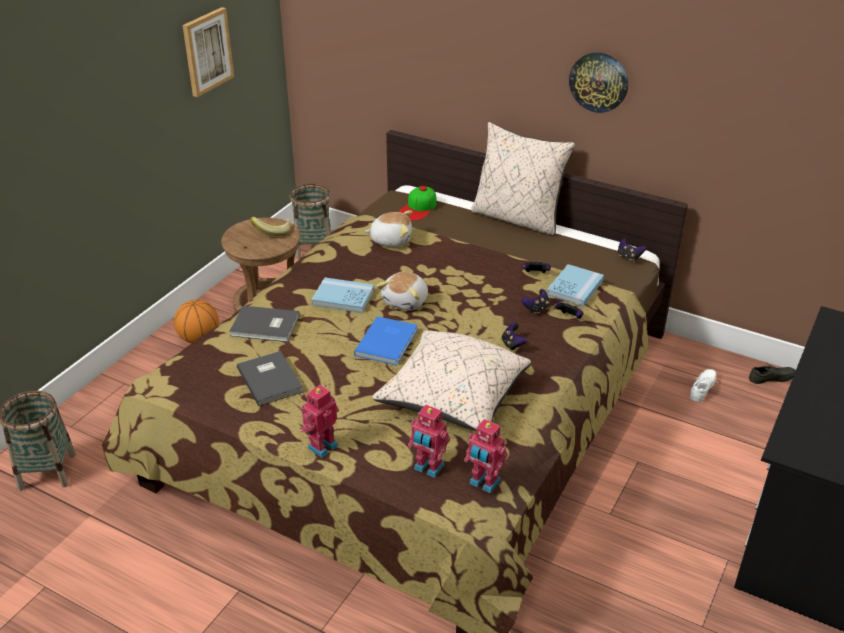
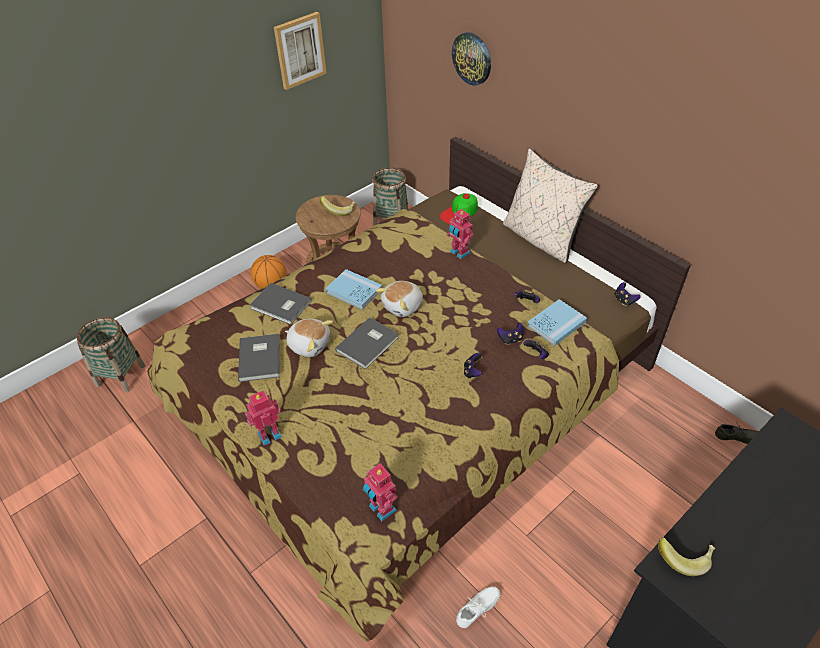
camera: 20 degrees right, 10 degrees up
blue book [354,316,418,365] -> grey book [335,317,399,369]
plush toy [365,210,412,247] -> plush toy moved to [285,319,333,357]
beige pillow [373,330,531,431] -> none
toy robot [408,405,450,478] -> toy robot moved to [447,209,473,259]
wall clock [569,52,628,113] -> wall clock moved to [452,32,491,86]
white shoe [690,369,718,402] -> white shoe moved to [456,587,501,628]
none -> banana [658,537,716,576]

